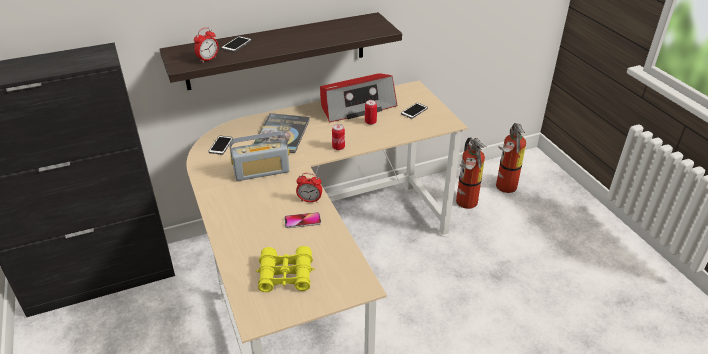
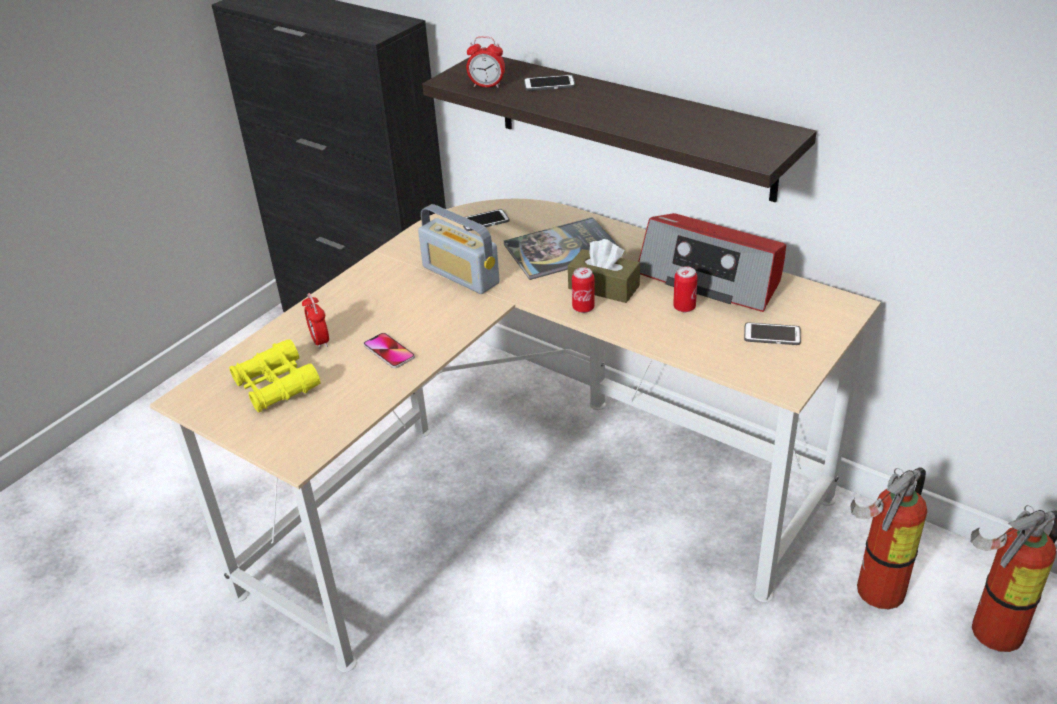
camera: 60 degrees right, 0 degrees up
alarm clock [296,173,322,203] -> alarm clock moved to [302,293,329,349]
none -> brown tissue box [568,239,640,303]

